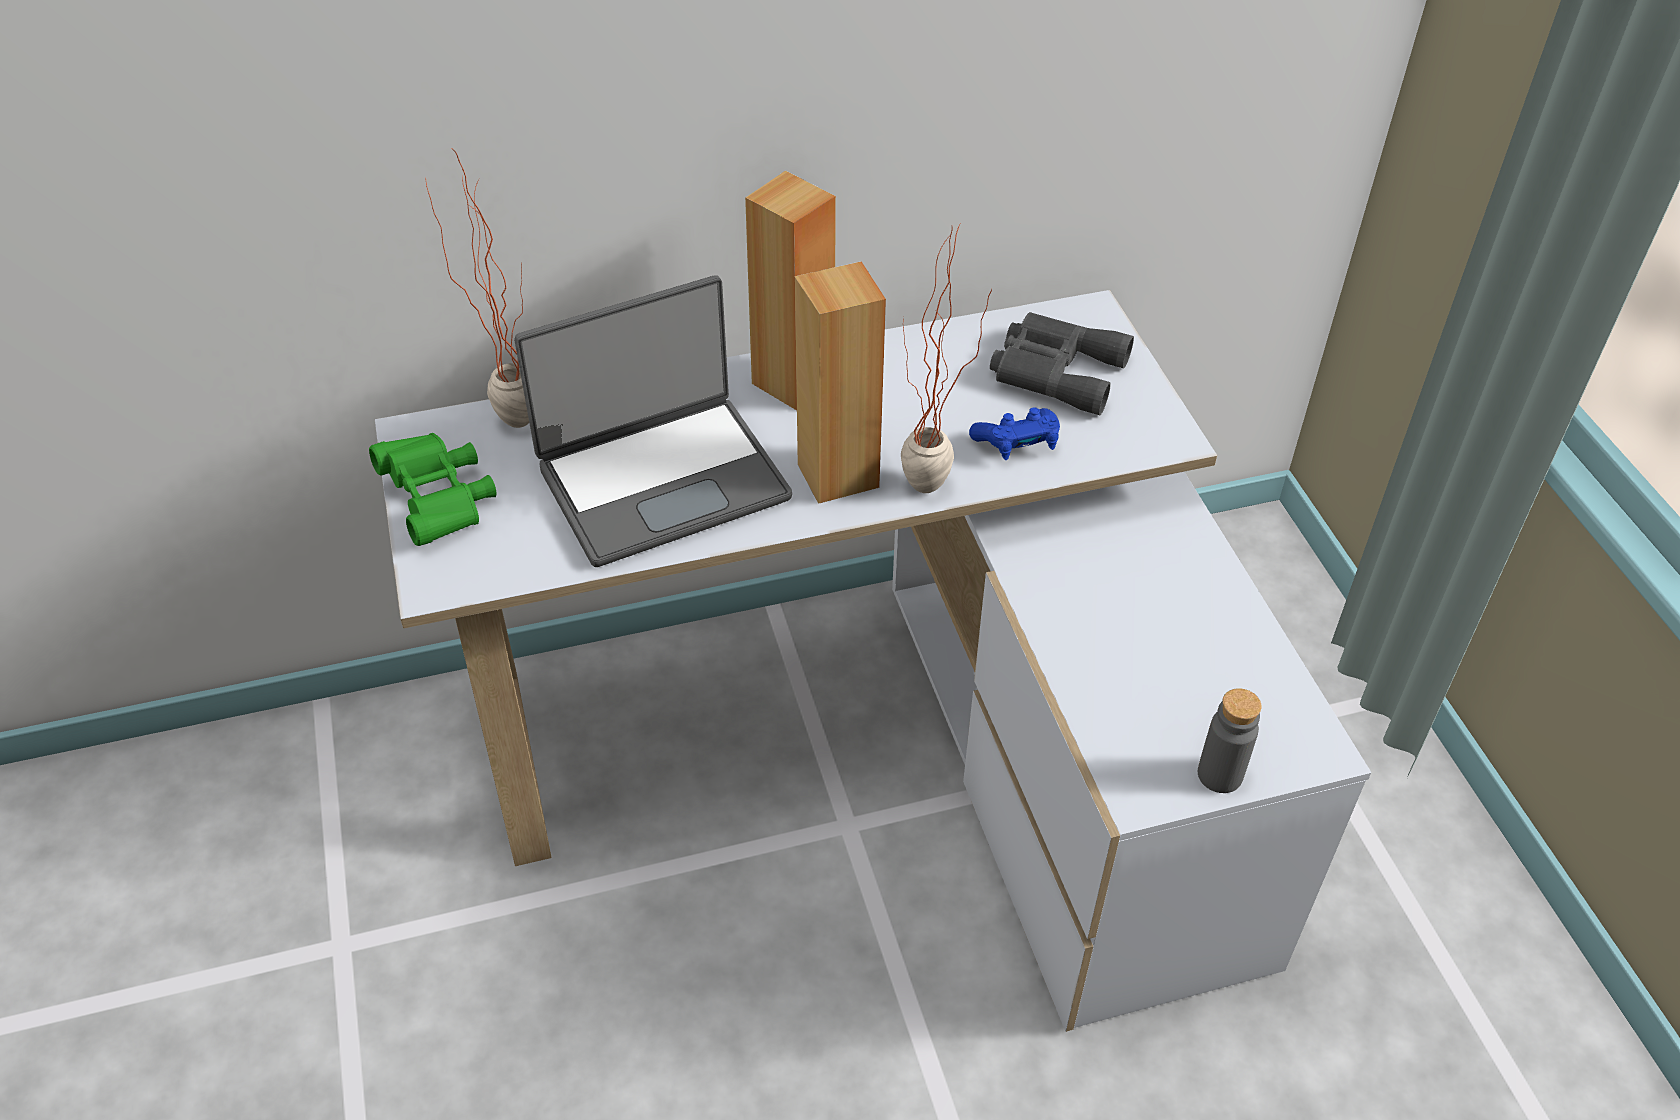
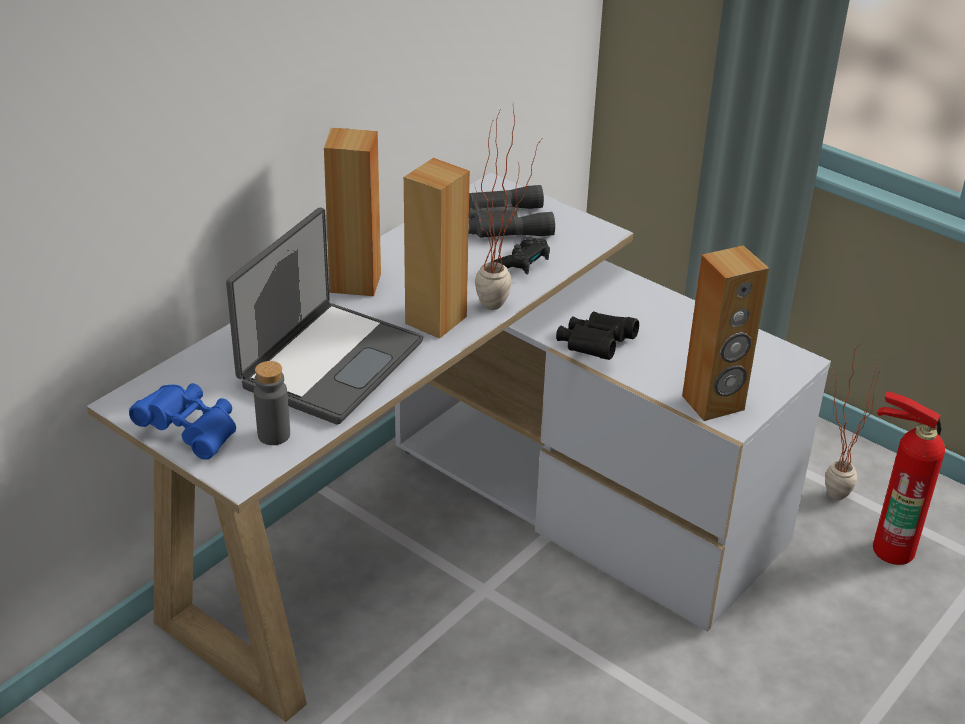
camera: 35 degrees left, 10 degrees down
green binoculars [369,433,497,546] -> blue binoculars [129,383,236,460]
potted plant [426,149,529,428] -> potted plant moved to [825,343,880,500]
blue game controller [969,407,1060,460] -> black game controller [494,236,550,274]
grey bottle [1198,688,1262,793] -> grey bottle moved to [254,361,290,445]
none -> black binoculars [556,311,639,360]
none -> brown speaker [682,245,769,421]
none -> fire extinguisher [873,391,945,565]

